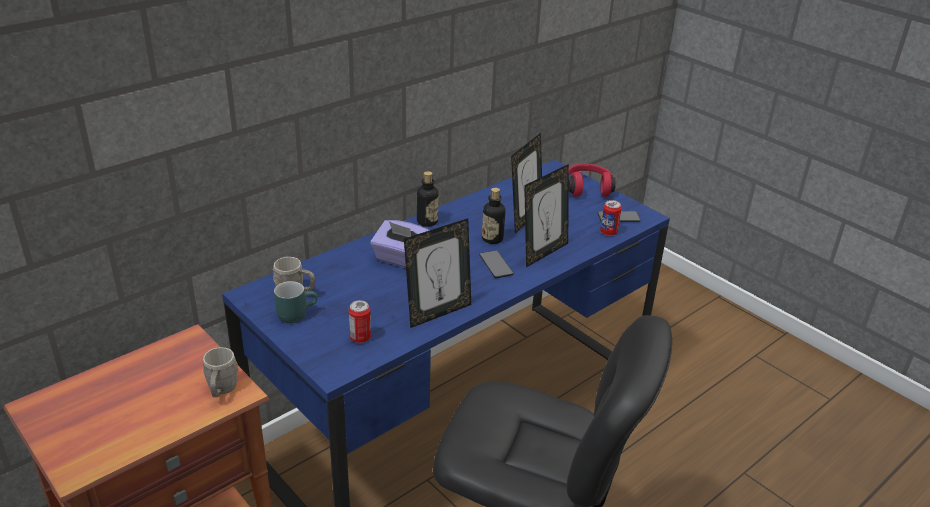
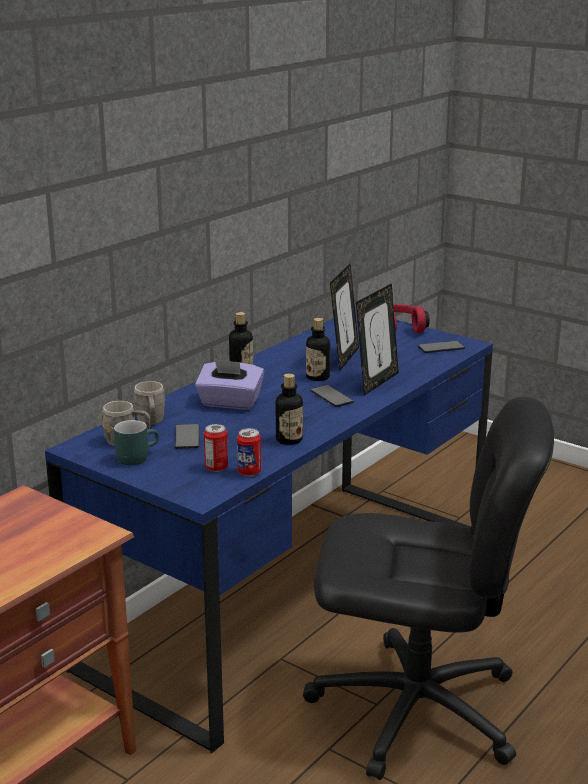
camera: 10 degrees left, 10 degrees down
grey mug [203,347,238,397] -> grey mug moved to [133,381,165,425]
picture frame [404,218,471,328] -> bottle [276,374,303,445]
can [600,200,622,236] -> can moved to [237,428,261,476]
none -> phone [175,424,199,449]

